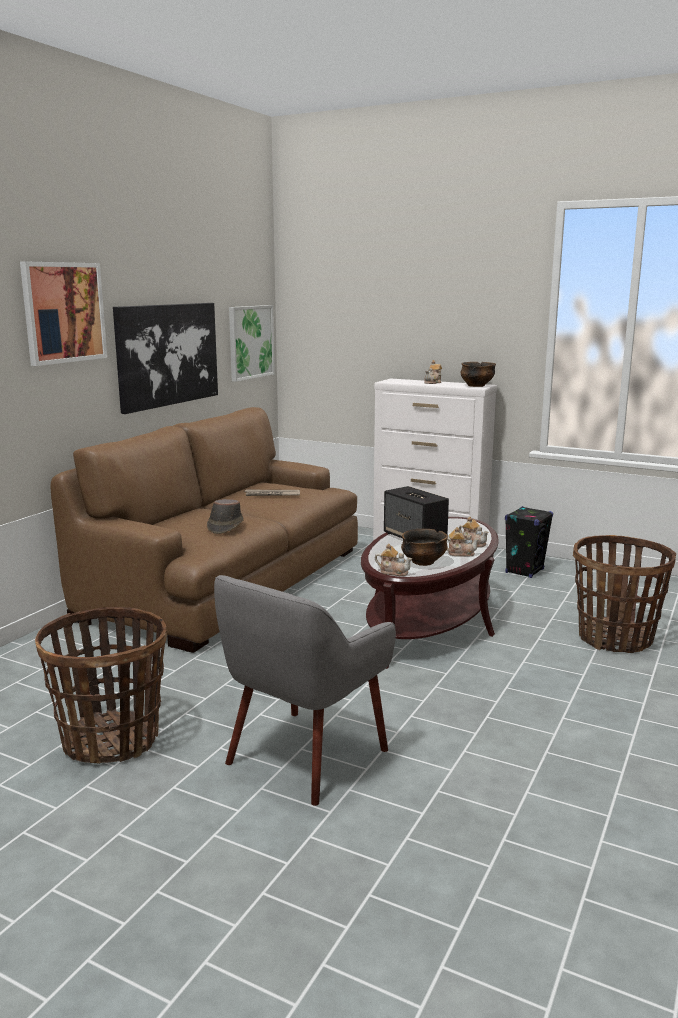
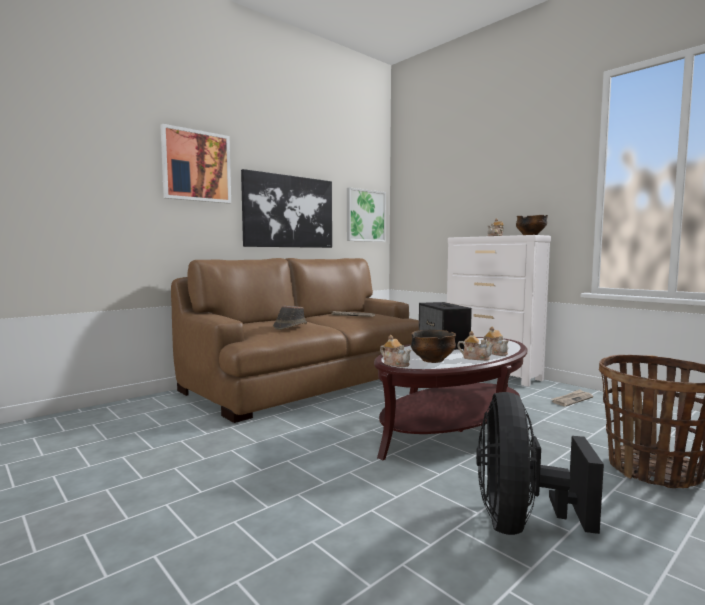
camera: 20 degrees right, 10 degrees down
basket [35,607,167,764] -> none
grey armchair [214,575,396,806] -> none
black speaker [505,506,553,578] -> newspaper [551,389,593,406]
none -> black fan [476,392,604,535]

